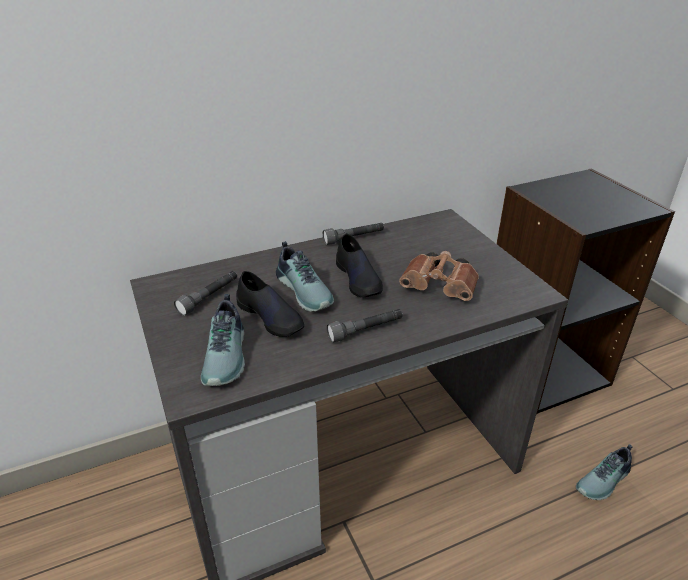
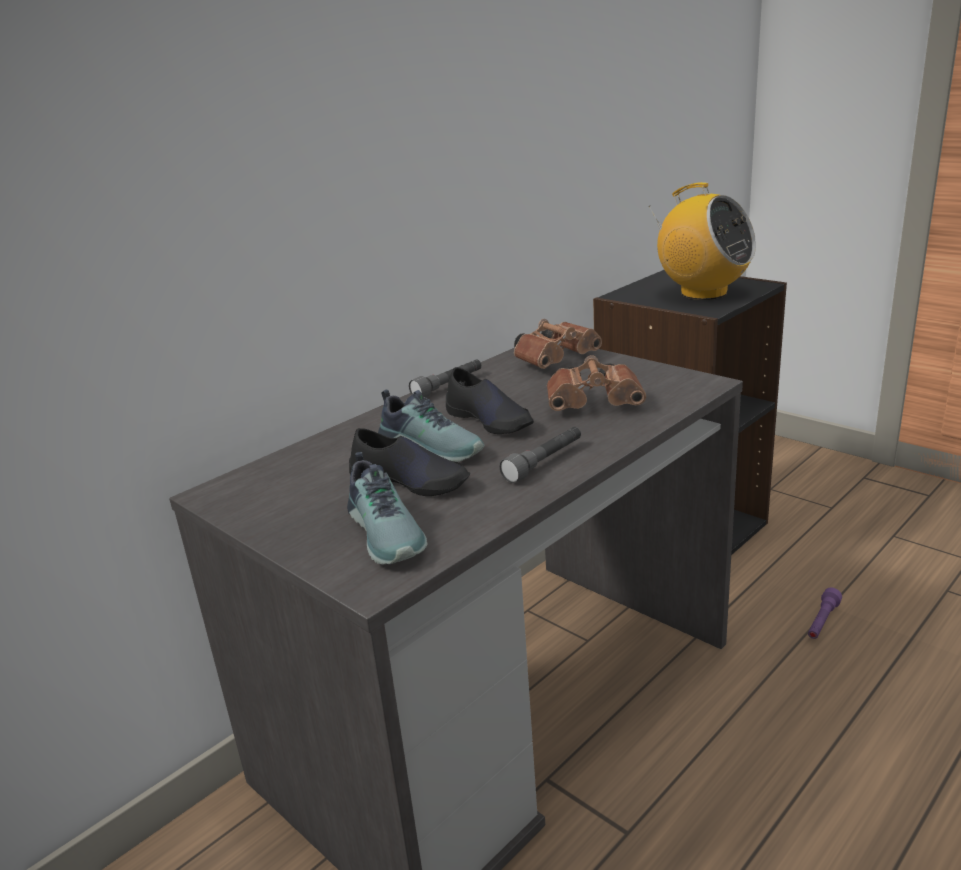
camera: 20 degrees left, 10 degrees down
grey flashlight [174,271,237,316] -> none
shoe [576,444,632,500] -> purple flashlight [808,587,842,639]
none -> brown binoculars [514,319,602,369]
none -> radio [648,182,756,300]

